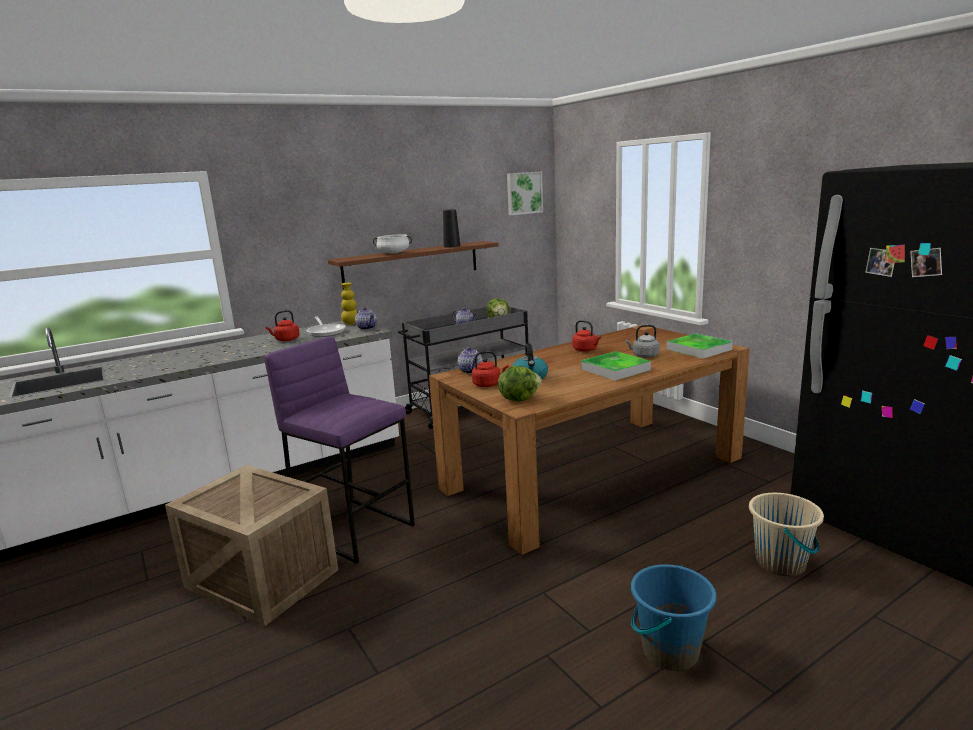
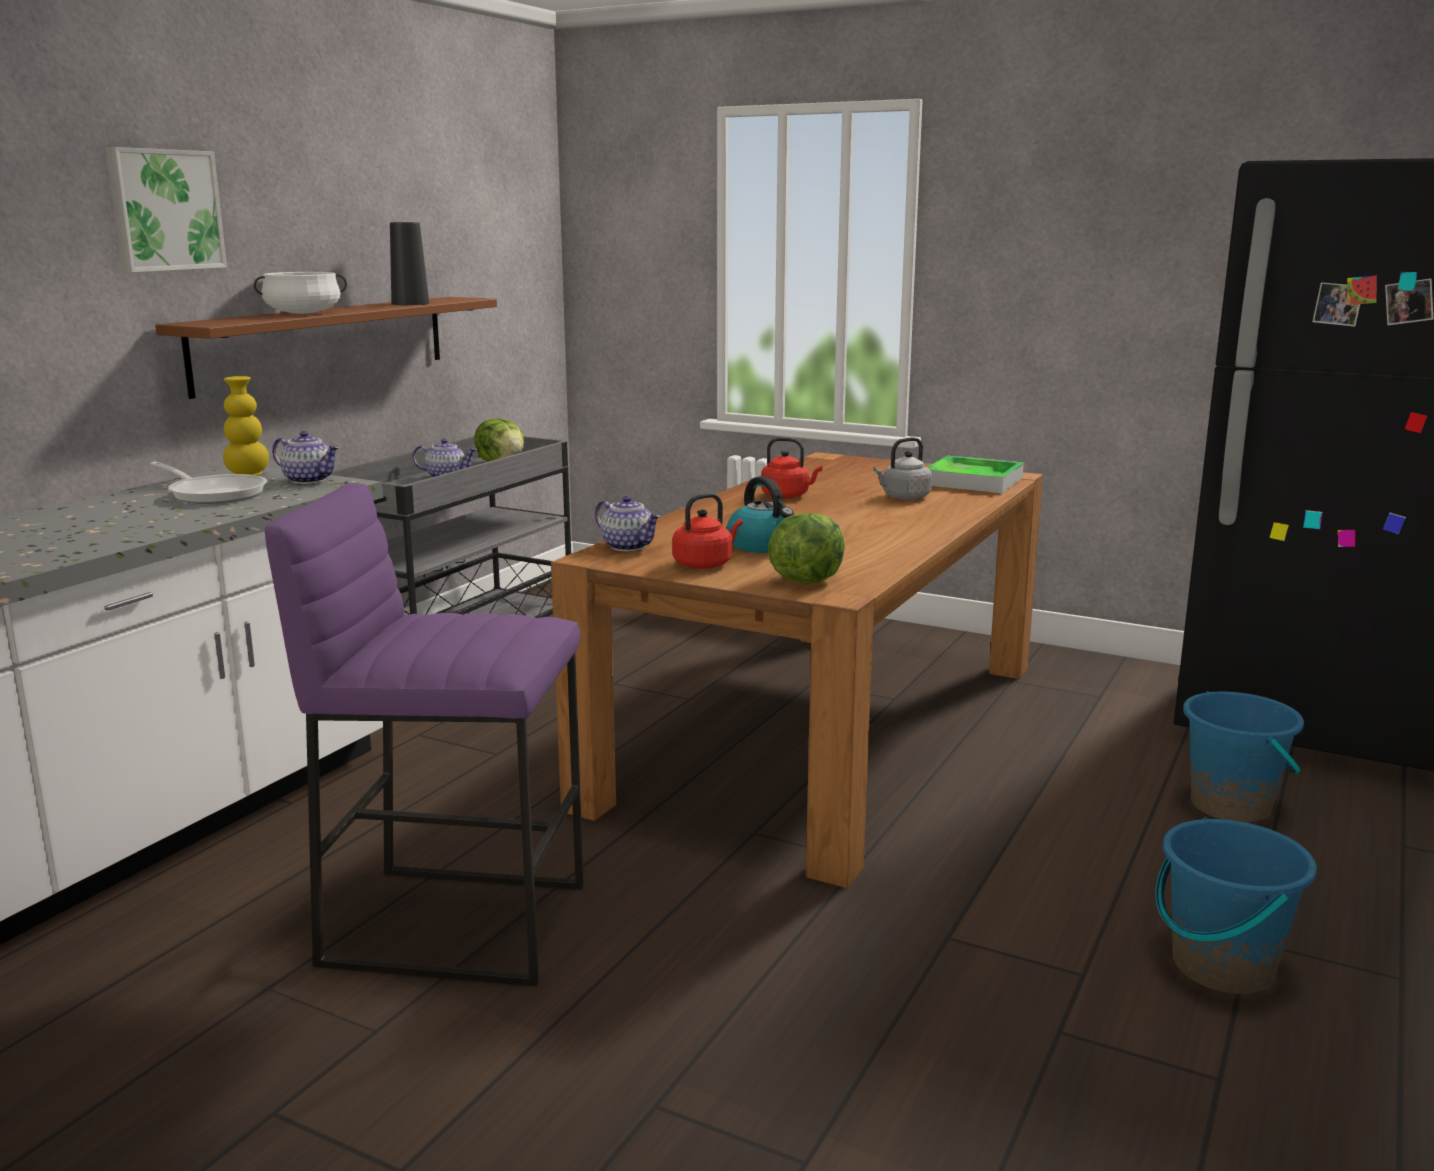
camera: 30 degrees left, 0 degrees up
crate [165,465,338,626] -> none
red kettle [266,310,300,341] -> none
picture [507,172,543,215] -> picture moved to [105,147,227,272]
tray [581,351,651,381] -> none
beige bucket [749,492,824,576] -> blue bucket [1183,691,1304,823]

